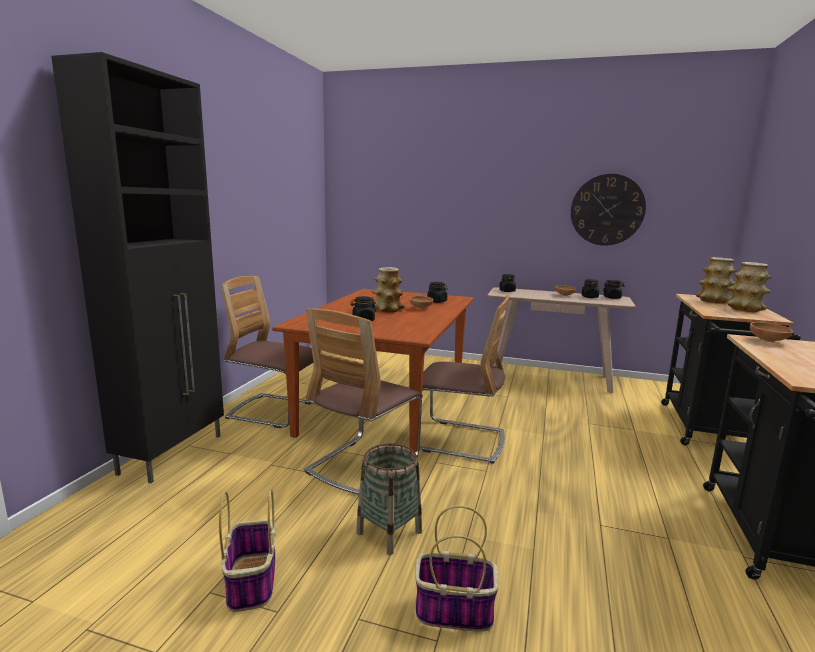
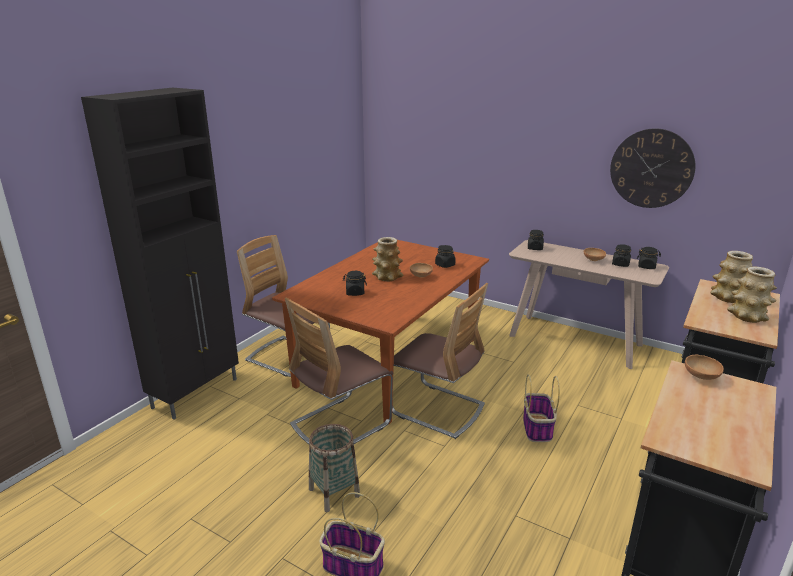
camera: 15 degrees right, 10 degrees up
basket [219,488,276,612] -> basket moved to [523,374,560,442]

